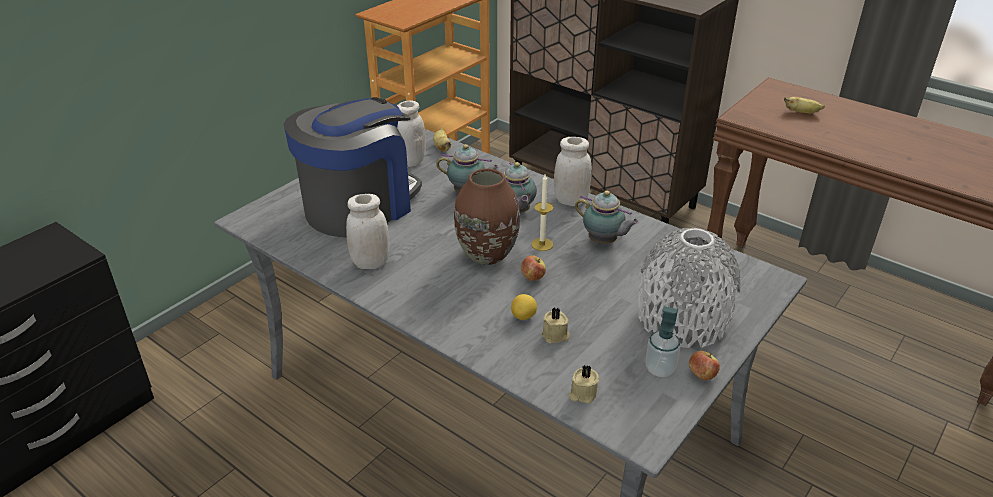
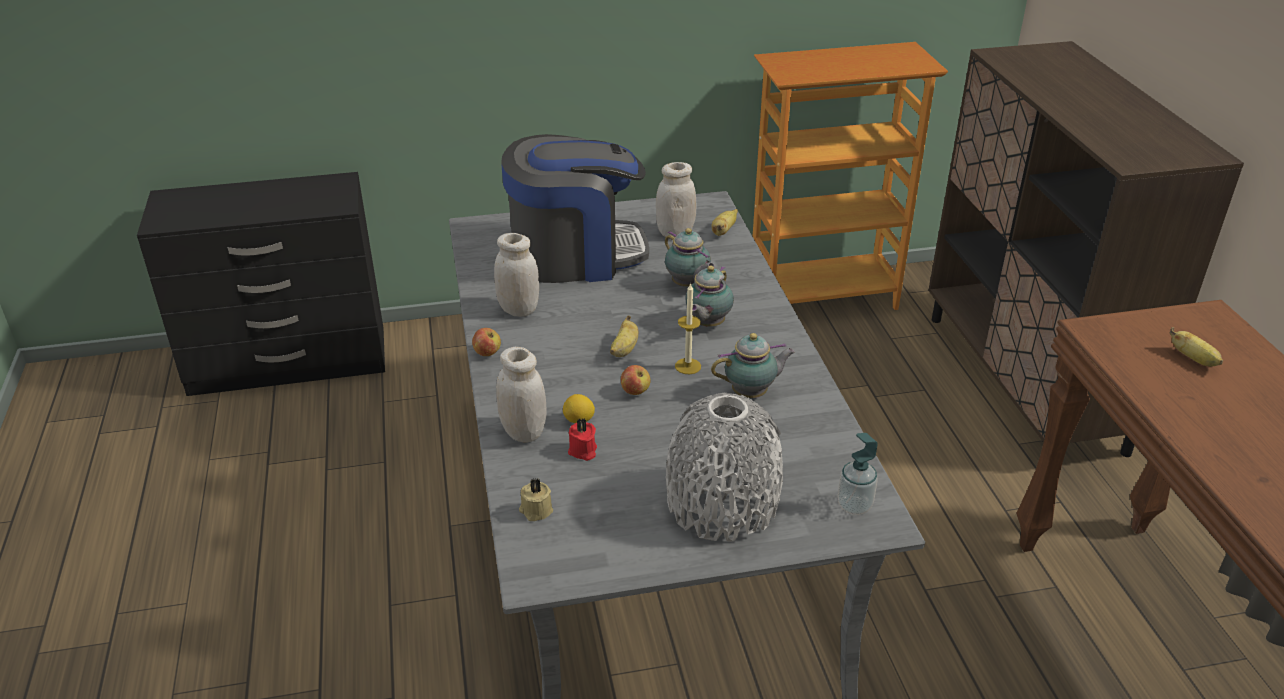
camera: 40 degrees right, 0 degrees up
brown vase [454,169,520,265] -> banana [610,315,638,357]
beige candle [542,307,570,343] -> red candle [568,418,597,461]
white jar [554,137,592,206] -> white jar moved to [496,347,546,442]
teapot [575,190,639,244] -> teapot turned 90 degrees counterclockwise [711,333,795,398]
soap dispenser [646,306,680,377] -> soap dispenser moved to [838,433,878,515]
apple [689,351,720,380] -> apple moved to [472,328,501,356]

